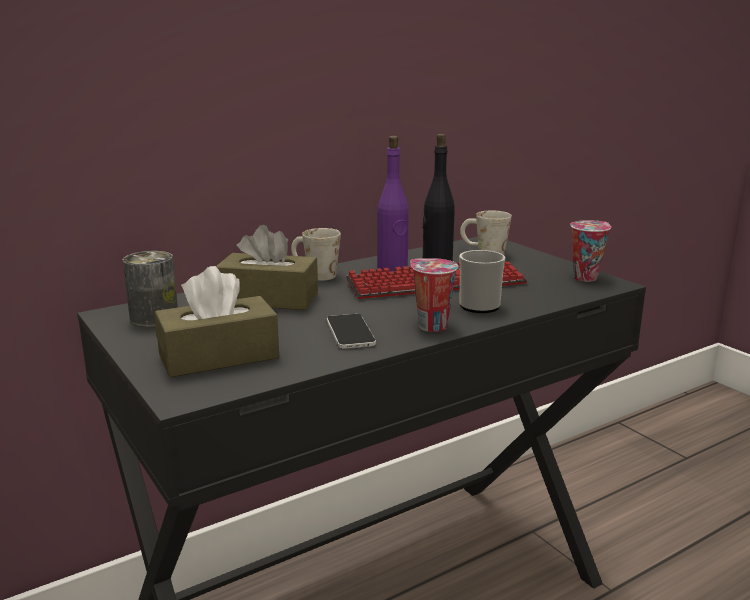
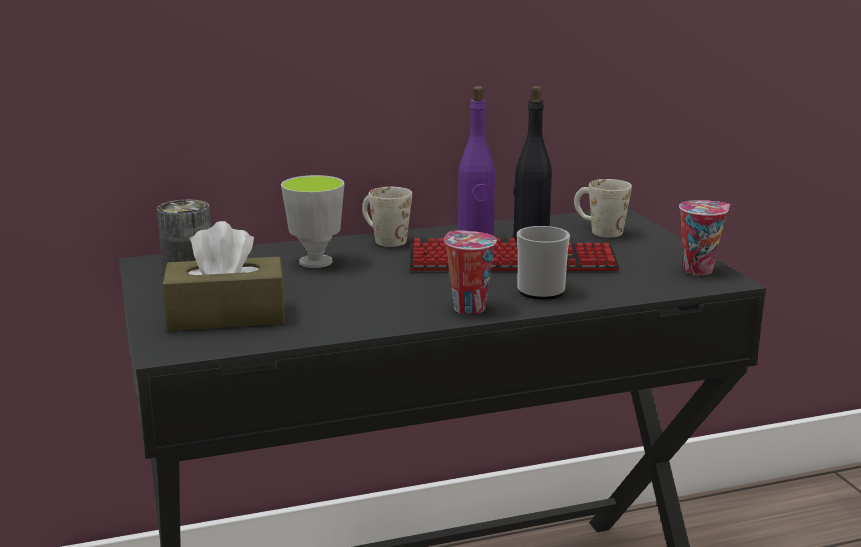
camera: 15 degrees right, 0 degrees up
brown tissue box [216,225,318,310] -> cup [281,175,345,268]
phone [327,314,376,349] -> none

